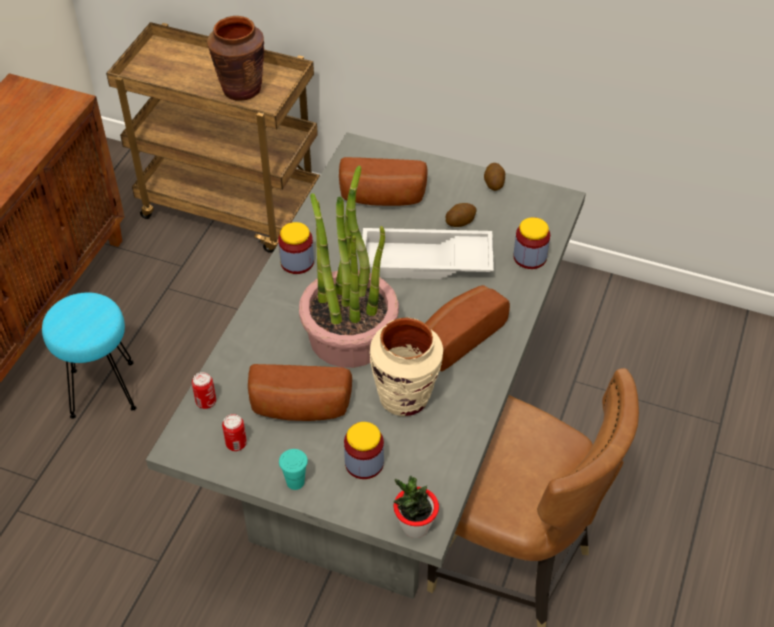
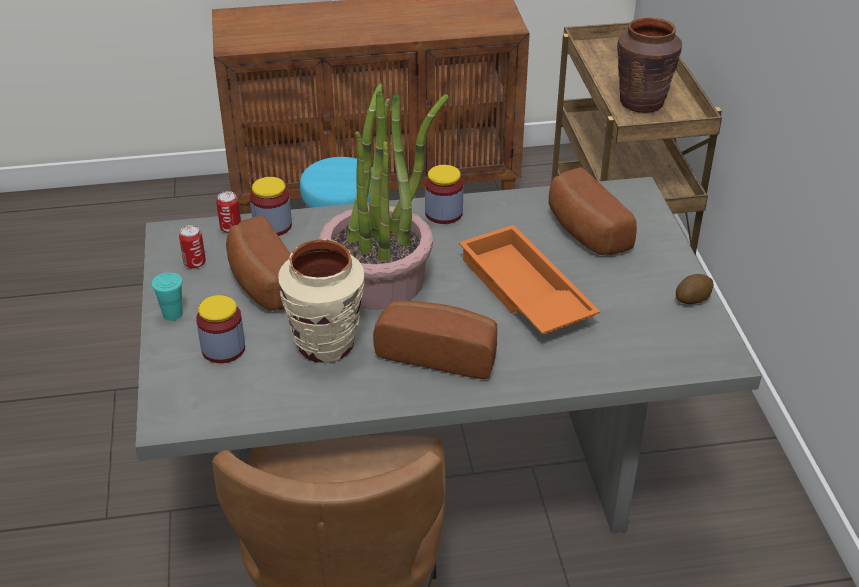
camera: 60 degrees right, 10 degrees down
white tray [362,228,494,279] -> orange tray [459,225,600,335]
potted plant [393,475,439,538] -> none
potato [446,203,477,227] -> none
jar [513,217,550,269] -> jar moved to [250,177,292,236]

